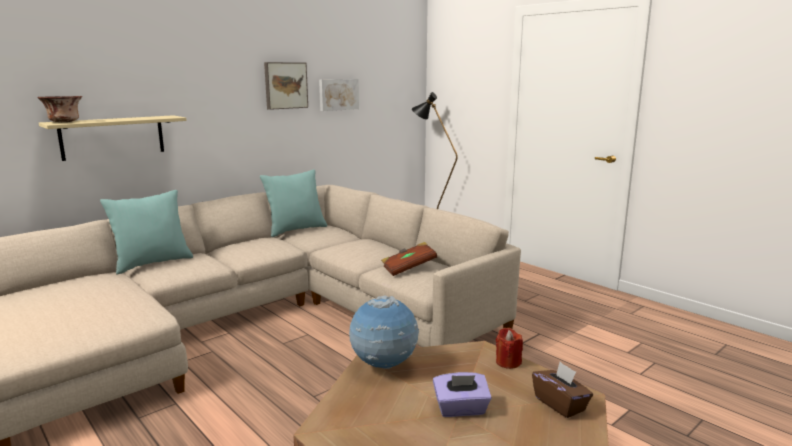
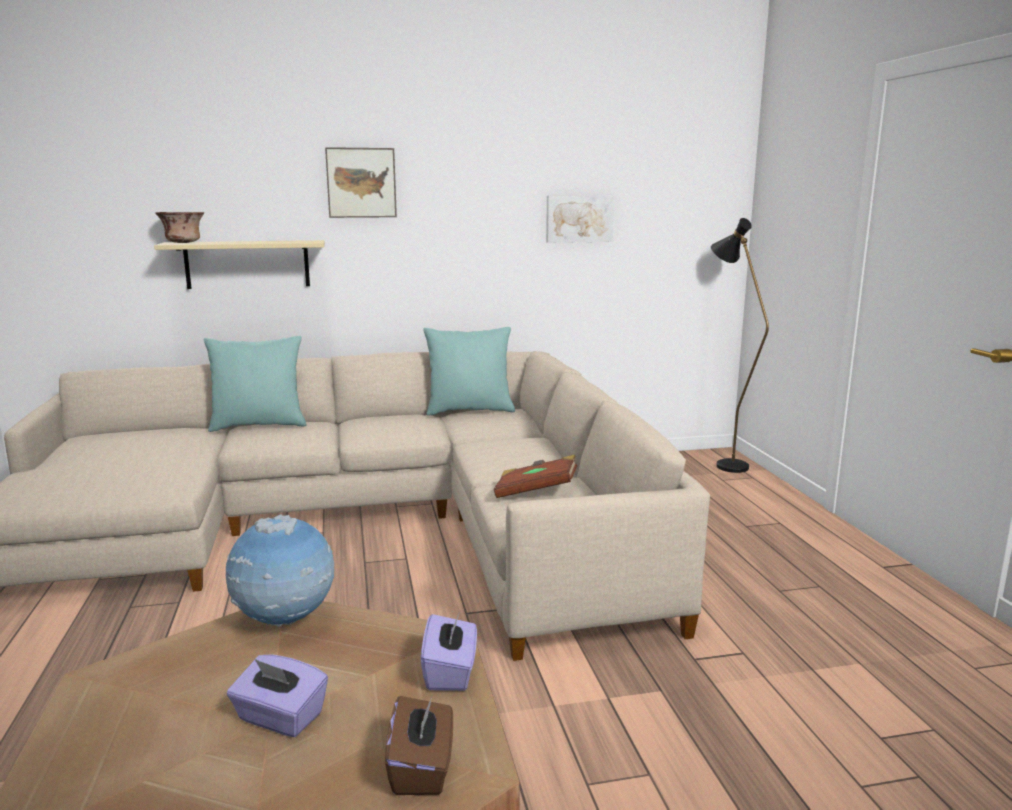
camera: 30 degrees right, 0 degrees up
picture [264,62,308,110] -> picture moved to [325,147,397,218]
red candle [496,328,523,369] -> purple tissue box [421,609,477,691]

